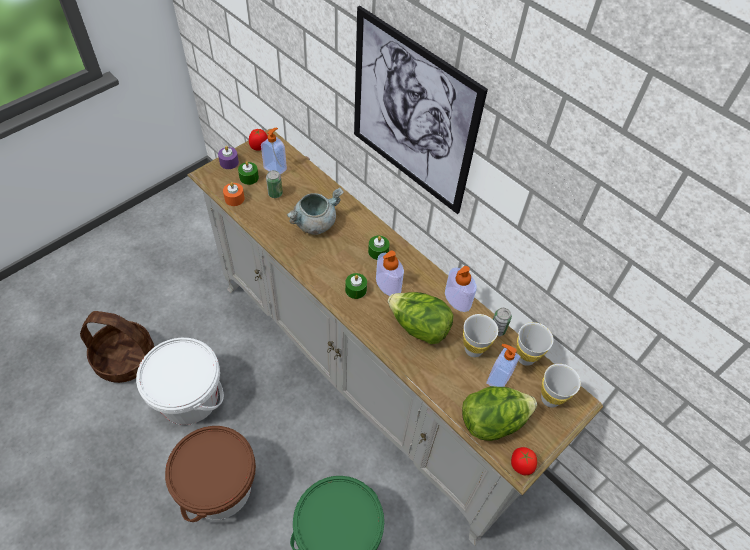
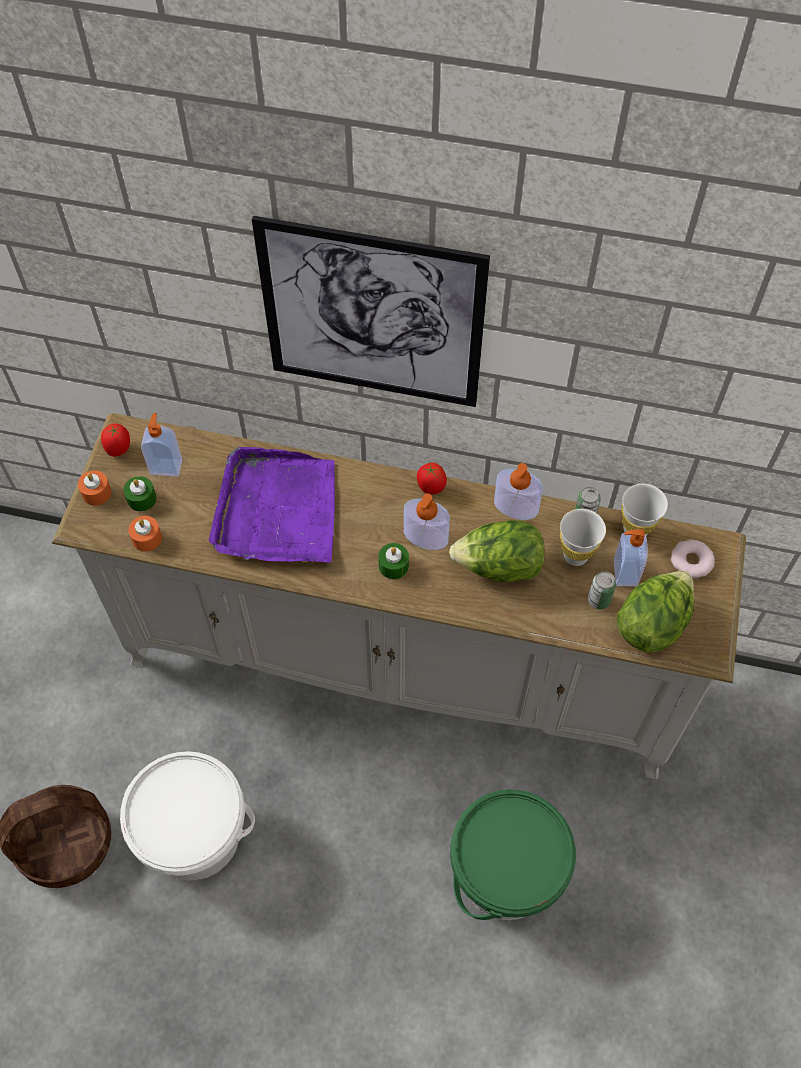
camera: 30 degrees left, 5 degrees up
brown bucket [165,426,256,522] -> none
purple candle [218,146,239,169] -> orange candle [78,471,111,506]
can [266,170,283,198] -> can moved to [588,571,616,609]
grey cooking pot [287,187,344,235] -> purple tray [209,447,335,563]
green candle [368,235,389,260] -> none
tomato [511,447,537,475] -> tomato moved to [417,463,447,494]
white cup [541,364,581,408] -> donut [671,539,715,578]

